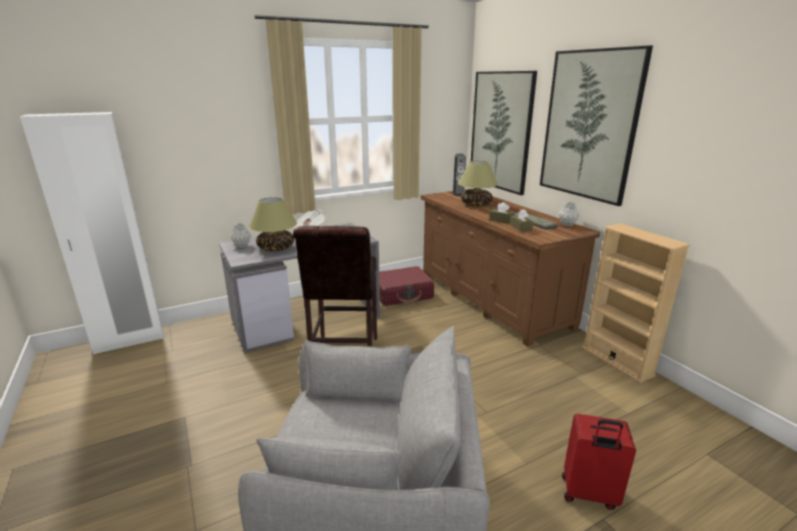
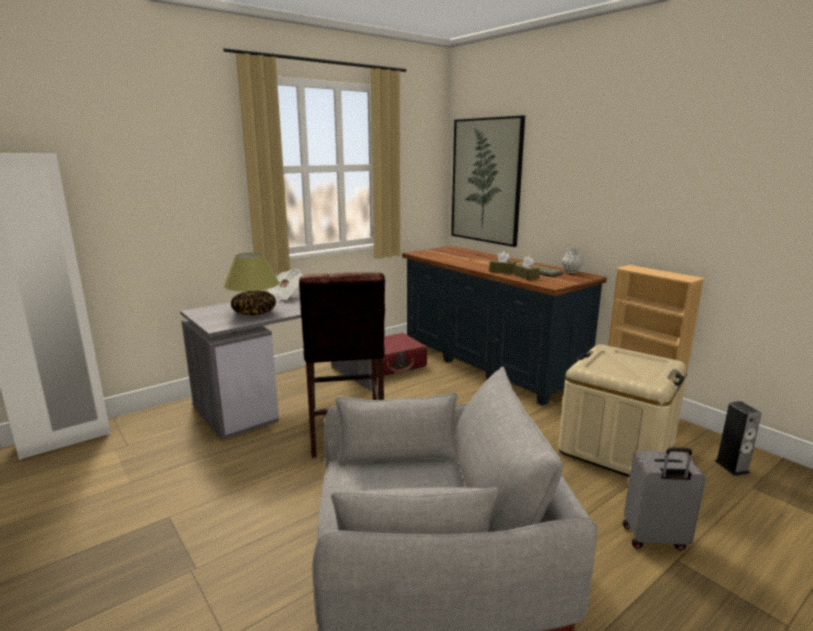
camera: 10 degrees left, 5 degrees down
grey vase [231,223,251,247] -> none
brown dresser [421,189,600,347] -> blue dresser [402,246,607,406]
speaker [453,154,466,196] -> speaker moved to [715,401,761,476]
table lamp [458,161,498,206] -> none
picture [540,45,653,206] -> none
red suitcase [562,414,636,510] -> grey suitcase [623,447,706,551]
none -> beige storage box [558,344,688,477]

